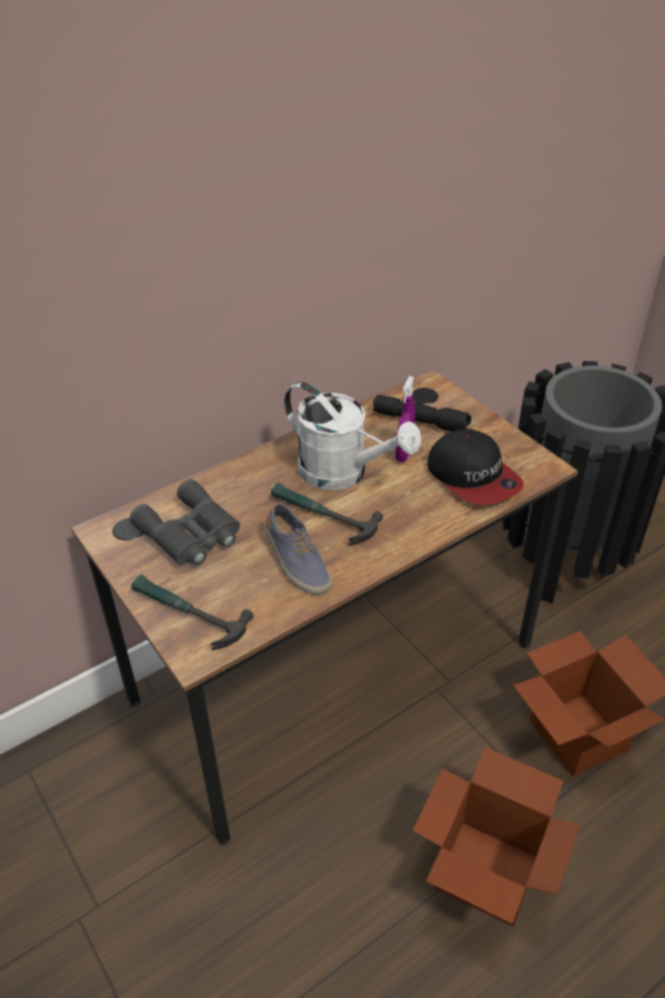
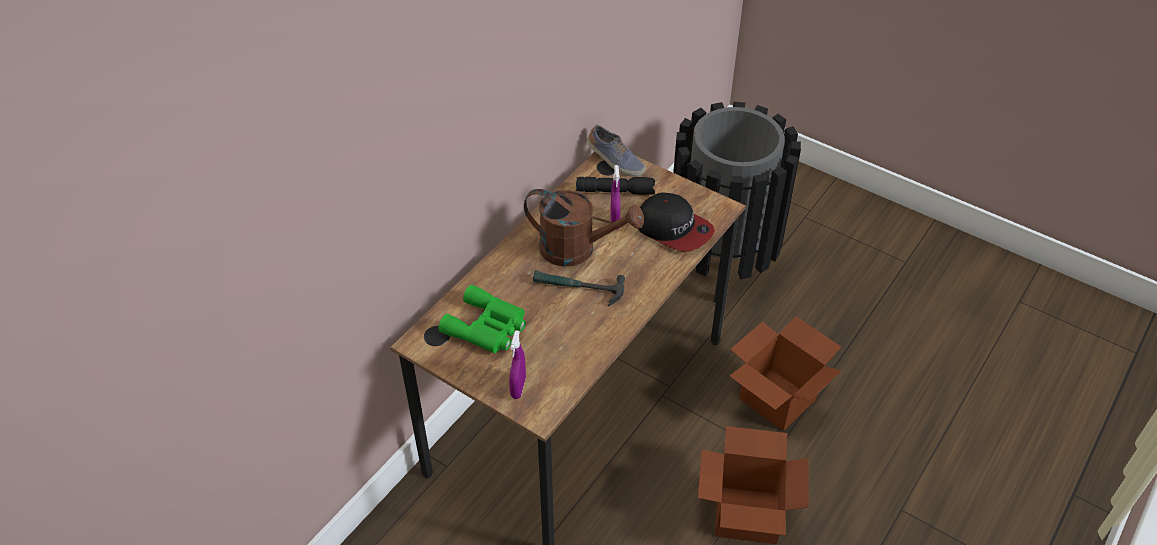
camera: 20 degrees left, 5 degrees up
grey binoculars [130,479,240,565] -> green binoculars [439,285,526,353]
hammer [131,575,254,650] -> purple spray bottle [509,330,526,399]
shoe [264,502,332,595] -> shoe moved to [587,125,646,177]
white watering can [284,382,422,490] -> brown watering can [524,189,644,267]

